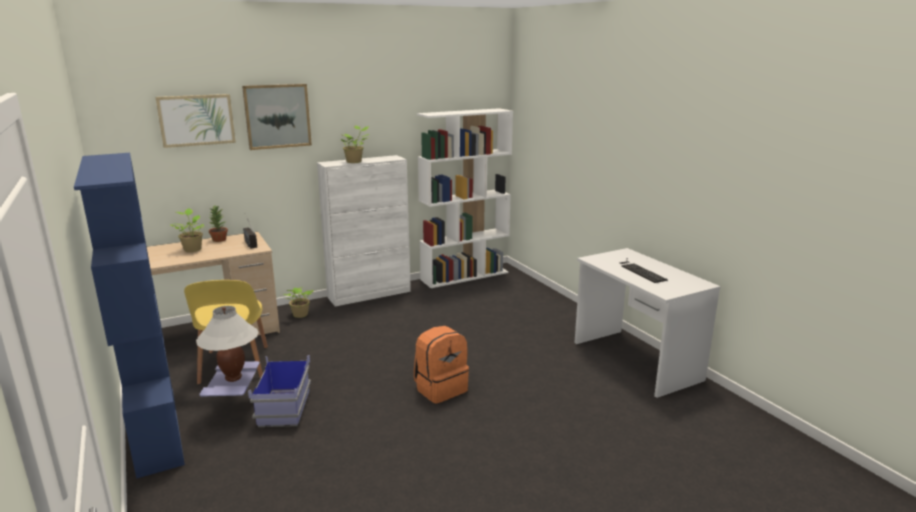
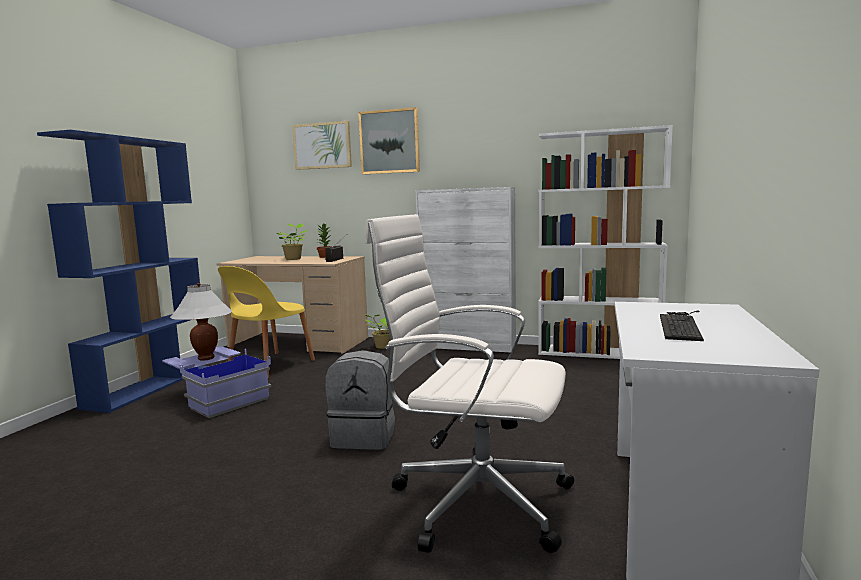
camera: 45 degrees right, 10 degrees down
potted plant [340,126,369,163] -> none
orange backpack [414,326,469,404] -> grey backpack [326,350,395,450]
none -> white office chair [365,214,574,553]

